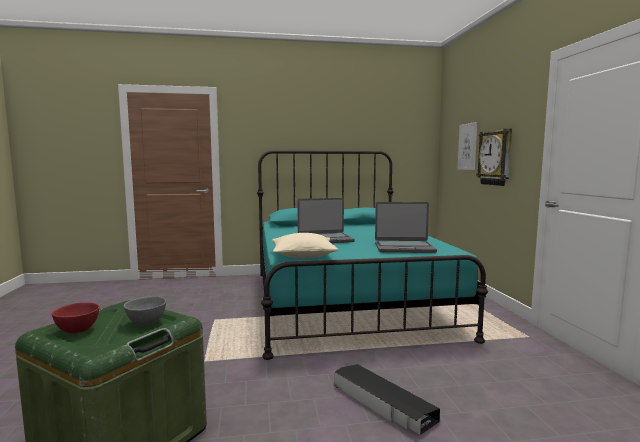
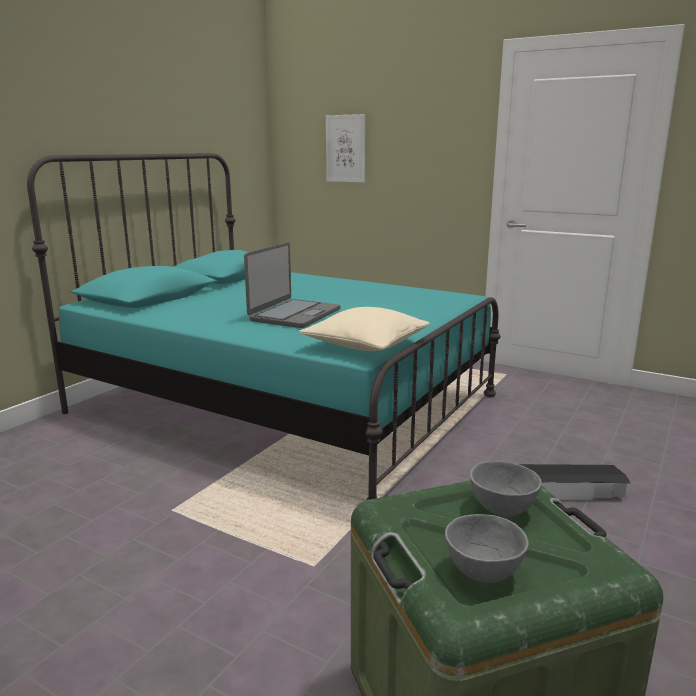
camera: 50 degrees left, 10 degrees up
red bowl [52,303,99,333] -> grey bowl [445,514,529,583]
laptop [375,202,437,253] -> none
wall clock [476,128,512,186] -> none

